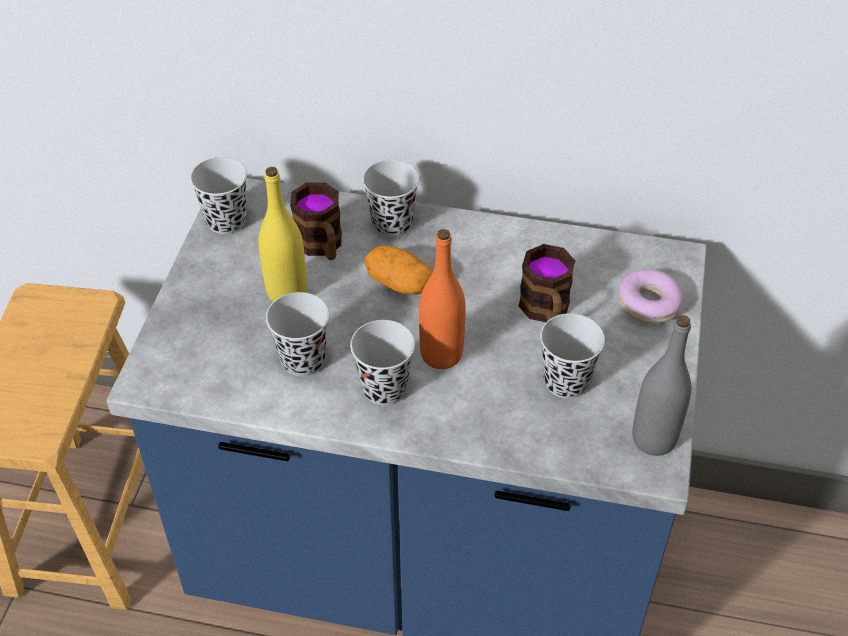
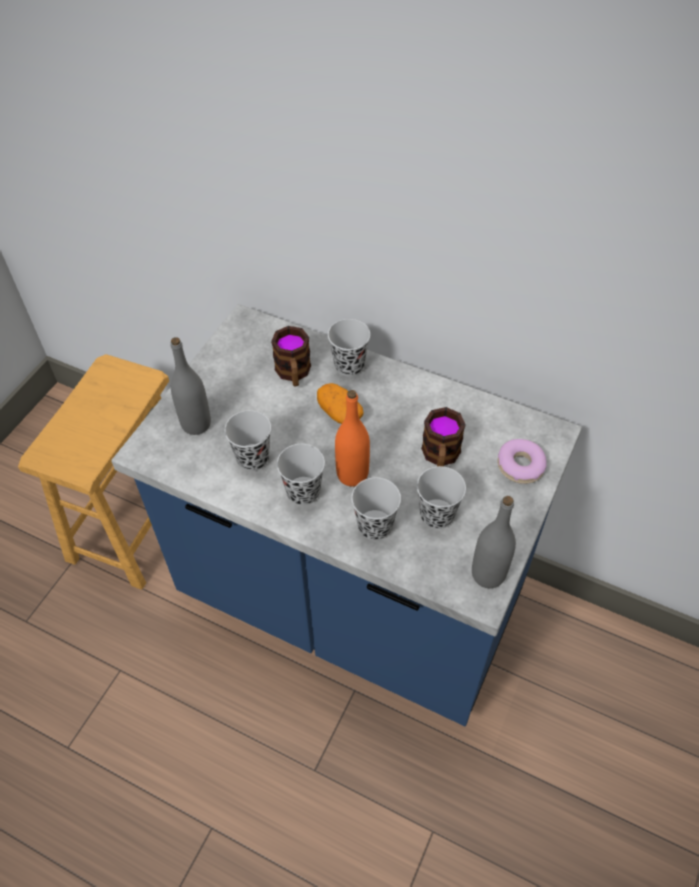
camera: 15 degrees right, 5 degrees up
black cup [190,157,247,234] -> black cup moved to [351,477,401,540]
yellow bottle [258,167,307,302] -> none
none -> grey bottle [170,337,211,435]

